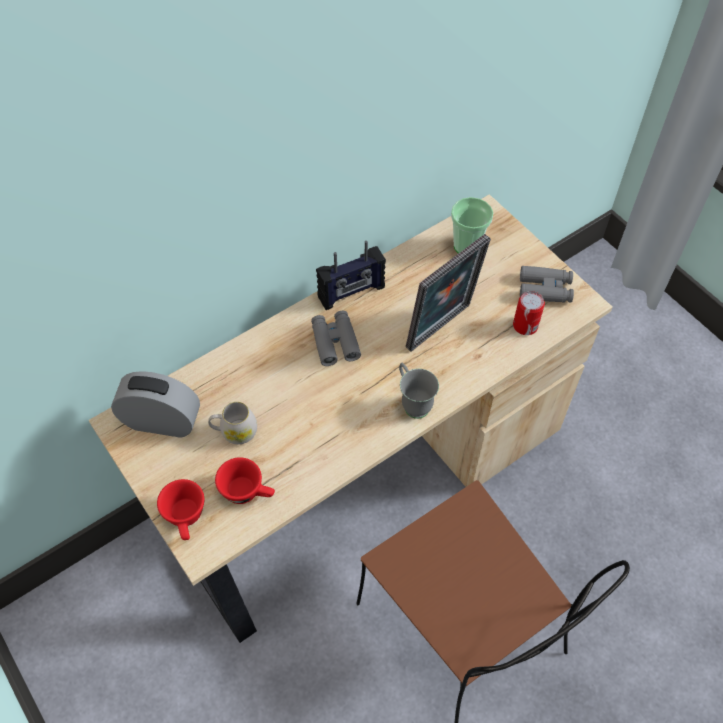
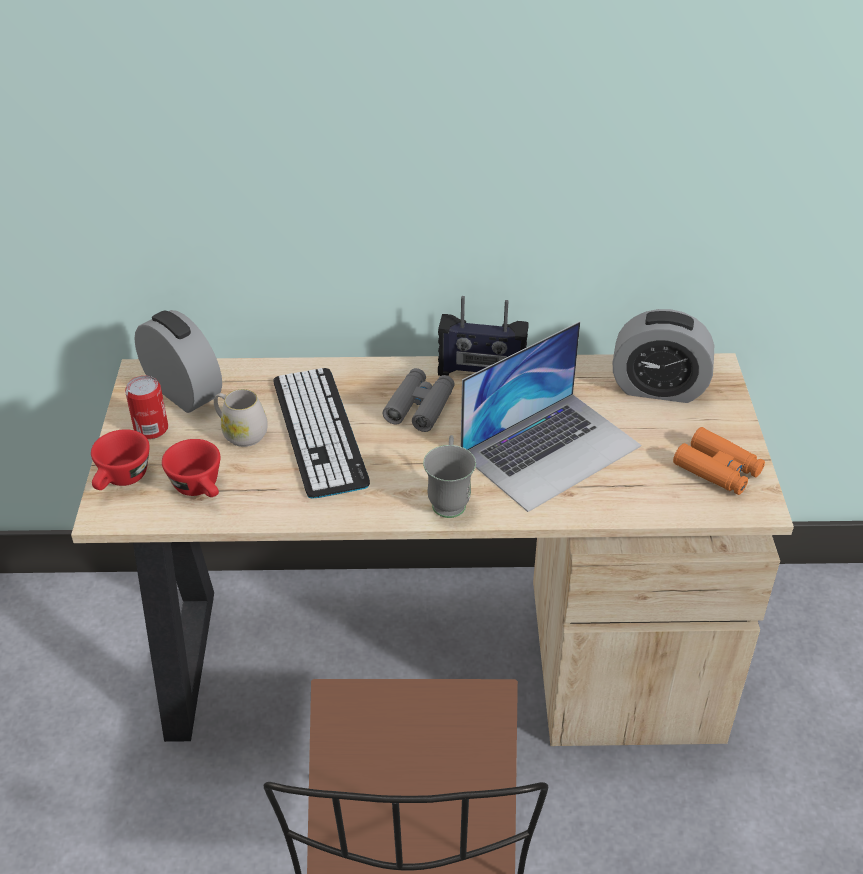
camera: 35 degrees right, 15 degrees down
picture frame [406,234,491,352] -> laptop [461,321,641,512]
cup [451,197,493,254] -> alarm clock [613,309,714,403]
can [513,291,545,335] -> can moved to [125,376,168,439]
grey binoculars [520,266,574,303] -> orange binoculars [673,427,765,495]
none -> keyboard [273,368,370,498]

